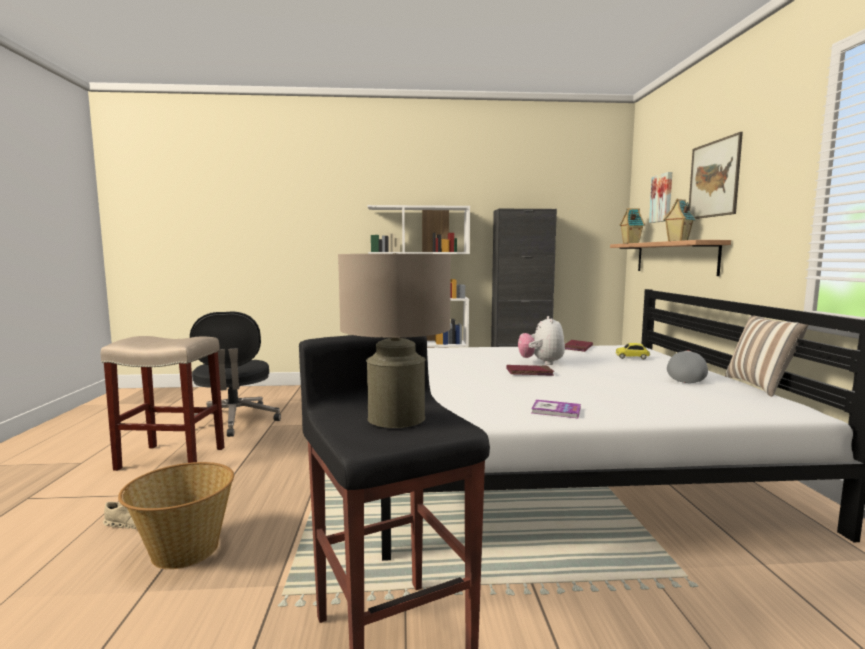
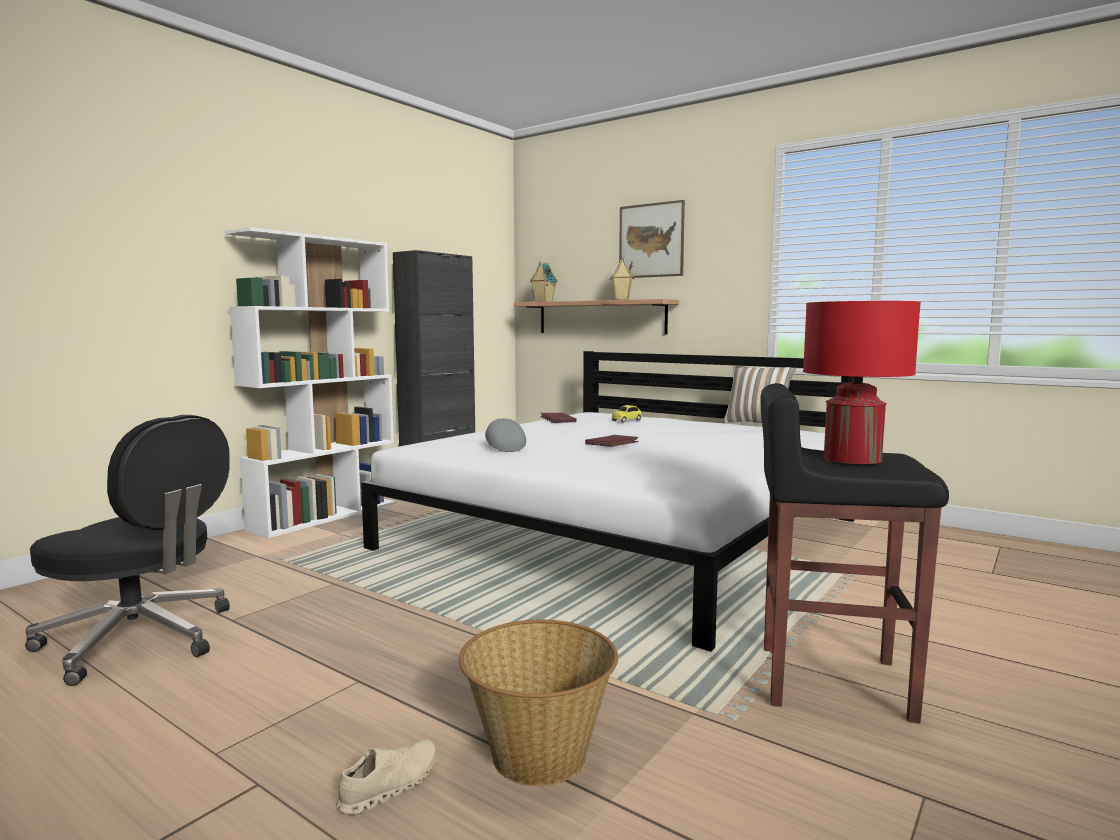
camera: 50 degrees left, 0 degrees up
beige stool [101,336,224,471] -> none
beige table lamp [338,253,451,428] -> red table lamp [803,301,921,464]
plush toy [518,316,565,365] -> none
book [531,400,581,418] -> none
picture [649,172,672,223] -> none
grey cap [667,351,708,383] -> grey cap moved to [485,418,526,452]

